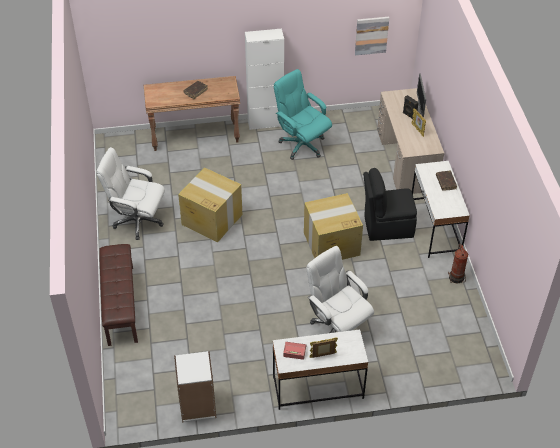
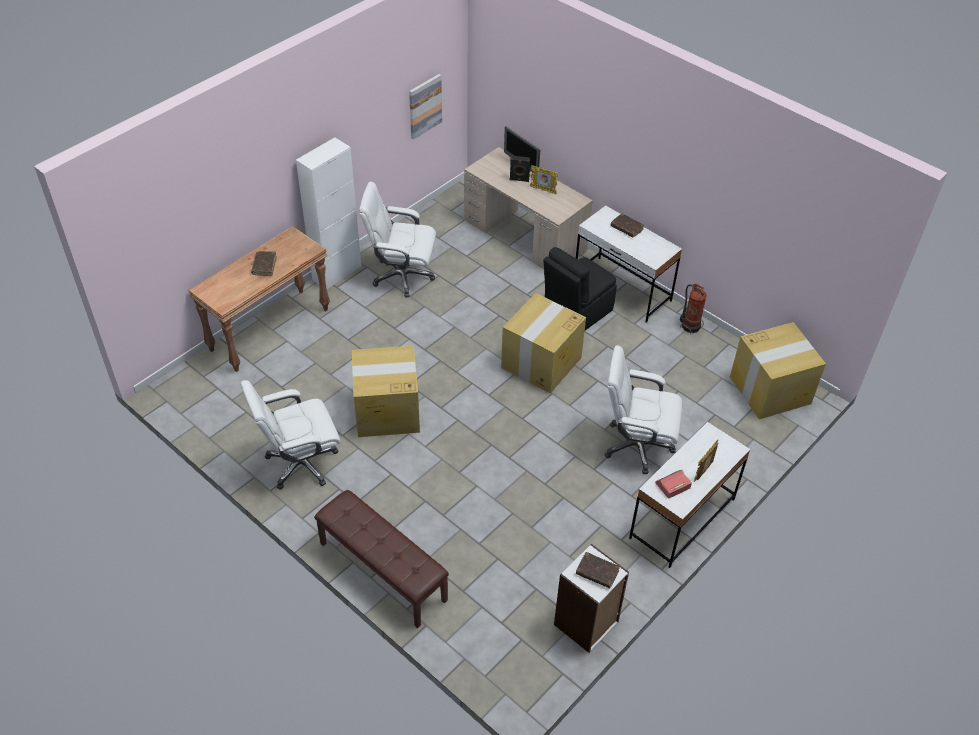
camera: 40 degrees left, 0 degrees up
turquoise office chair [274,69,332,160] -> white office chair [359,181,436,298]
none -> brown book [576,552,620,589]
none -> cardboard box [730,322,826,419]

